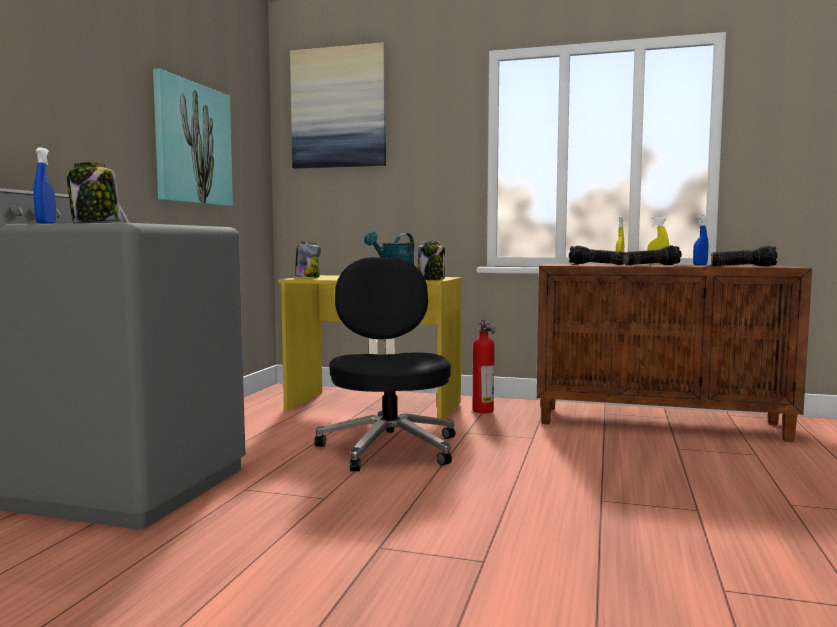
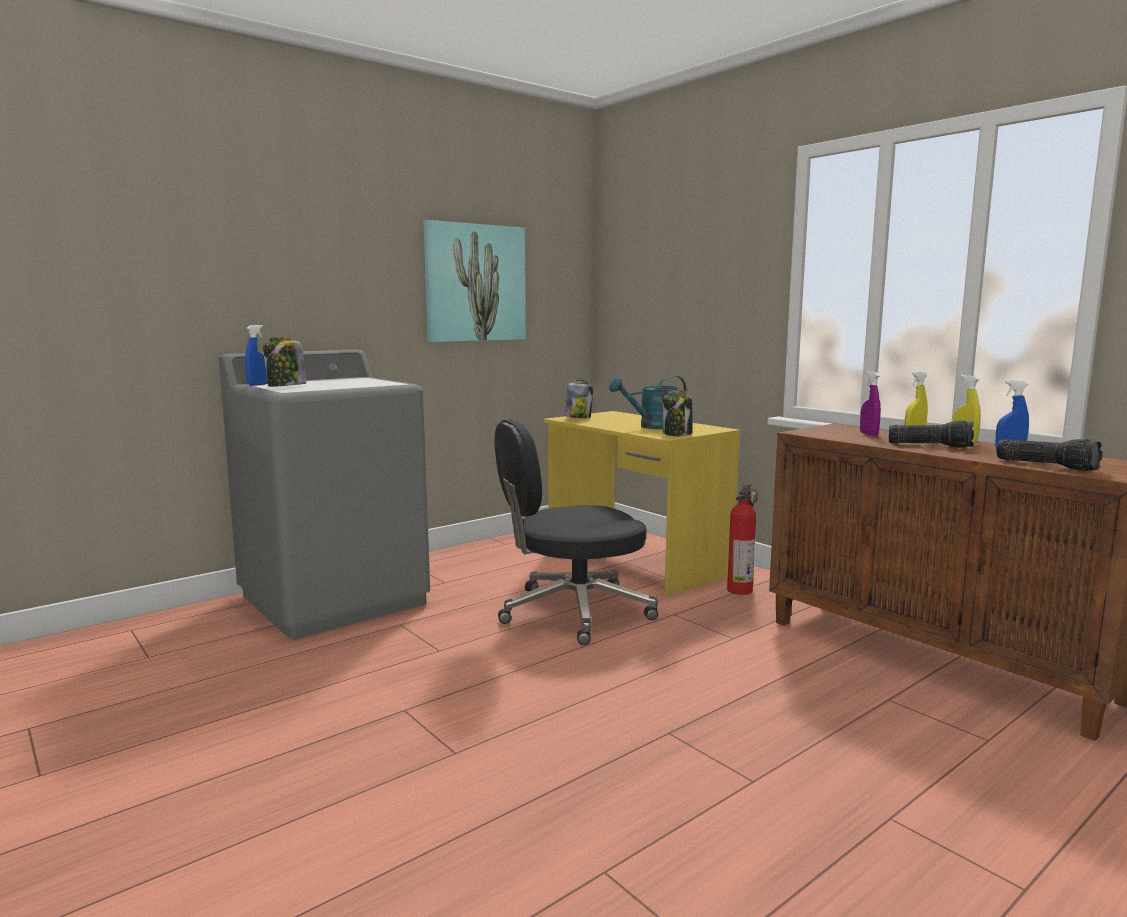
camera: 35 degrees right, 5 degrees up
picture [290,43,386,169] -> none
black office chair [314,257,455,471] -> black office chair turned 135 degrees counterclockwise [495,419,658,645]
flashlight [569,245,625,265] -> purple spray bottle [860,371,881,436]

